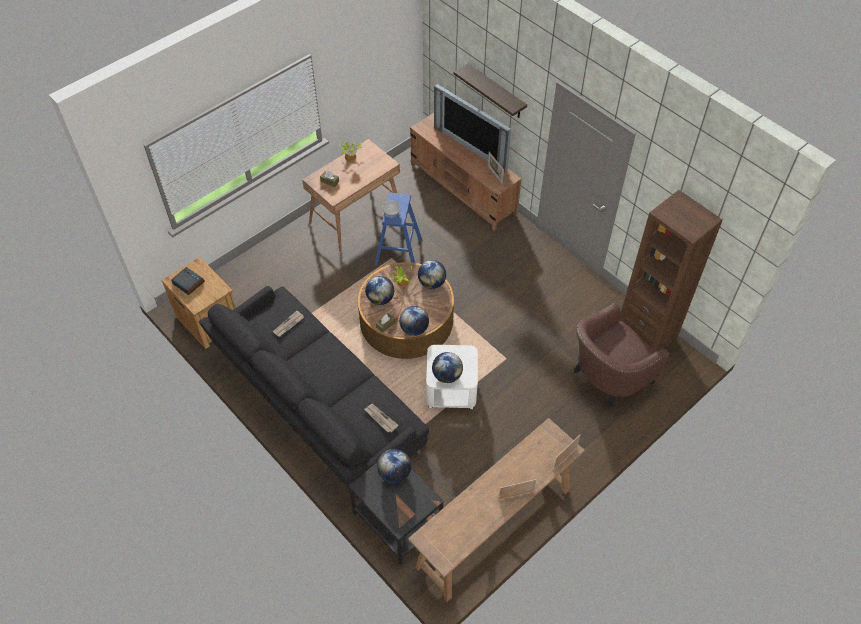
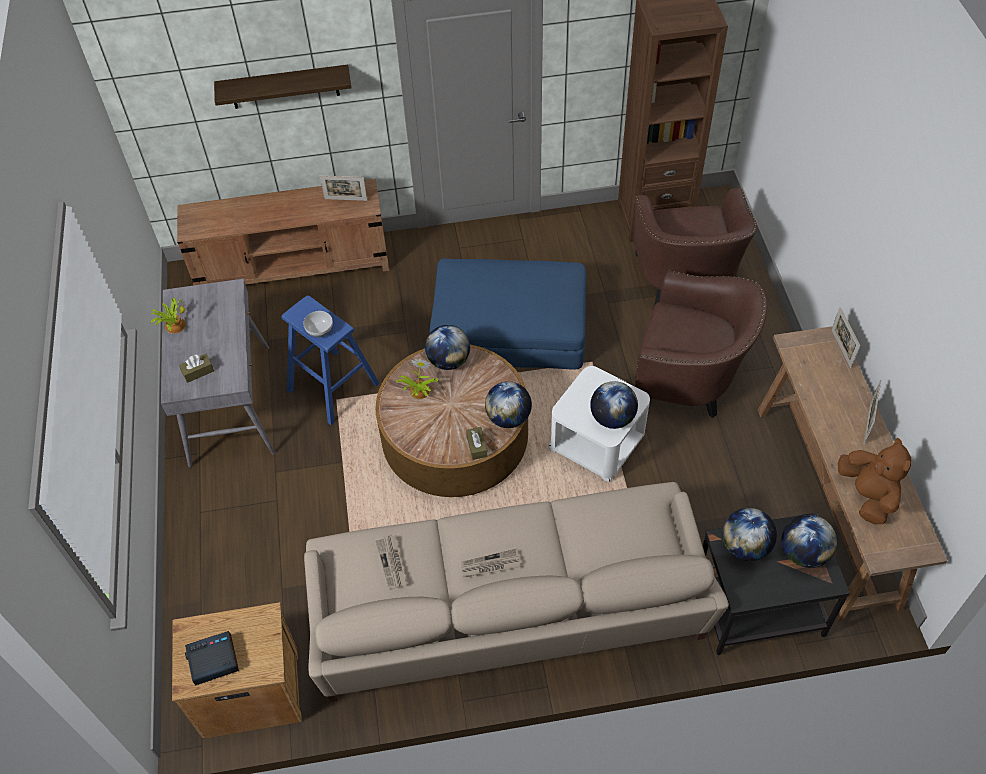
camera: 55 degrees left, 0 degrees up
black sofa [199,286,429,502] -> beige sofa [304,482,729,702]
brown desk [302,139,400,253] -> grey desk [161,279,275,467]
newspaper [364,404,399,432] -> newspaper moved to [461,548,522,577]
globe [365,276,394,305] -> globe moved to [782,514,837,568]
television [434,84,511,172] -> none
none -> blue ottoman [429,258,587,369]
none -> brown armchair [635,270,767,418]
none -> brown plush toy [838,438,911,525]

